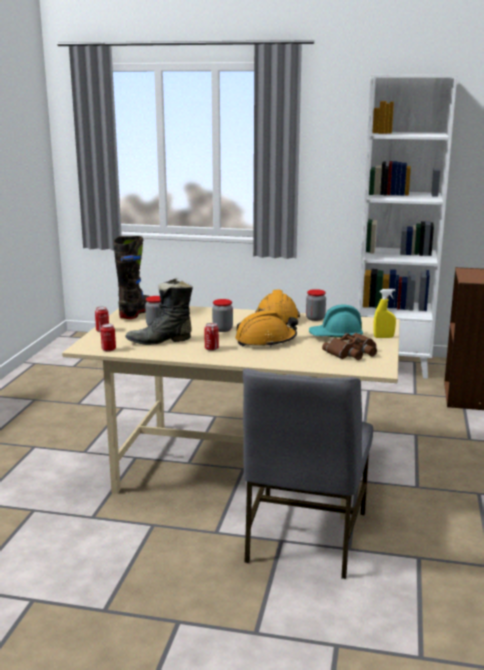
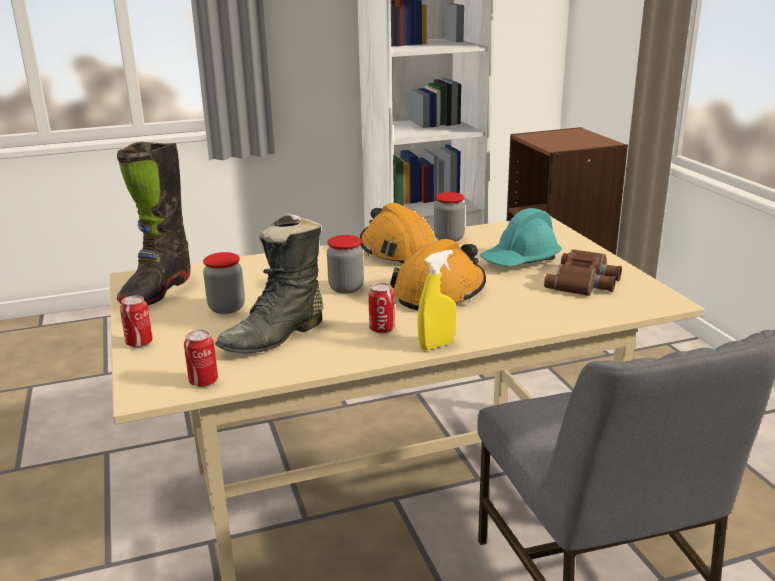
camera: 30 degrees left, 5 degrees up
black boot [114,236,150,319] -> black boot turned 150 degrees counterclockwise [117,142,191,305]
yellow spray bottle [373,289,396,338] -> yellow spray bottle moved to [417,250,456,350]

